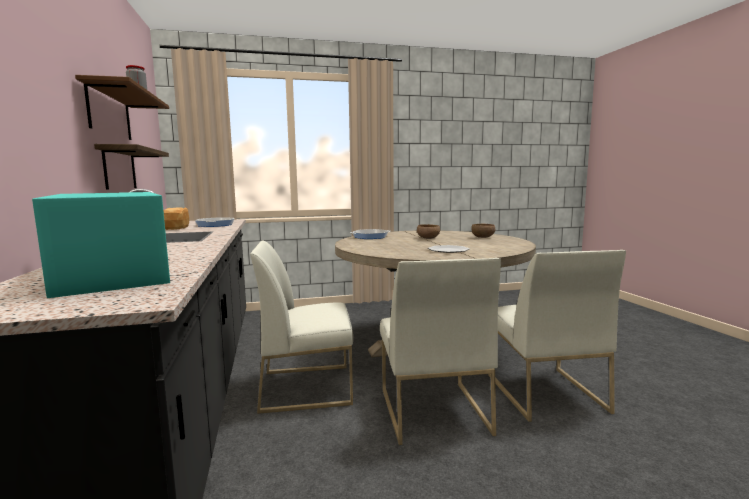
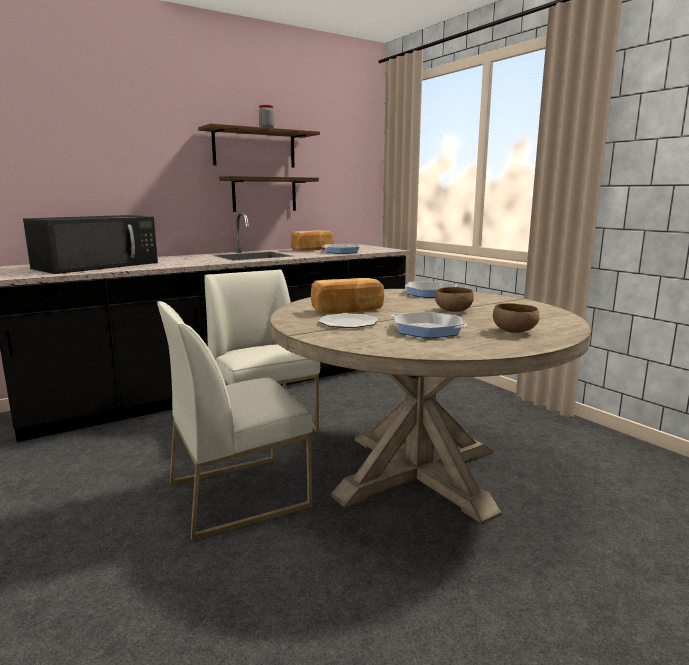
camera: 70 degrees right, 5 degrees up
turquoise microwave [32,192,170,298] -> black microwave [23,215,158,274]
white chair [488,250,626,422] -> none
none -> bread [311,278,384,313]
none -> frying pan [391,311,467,338]

